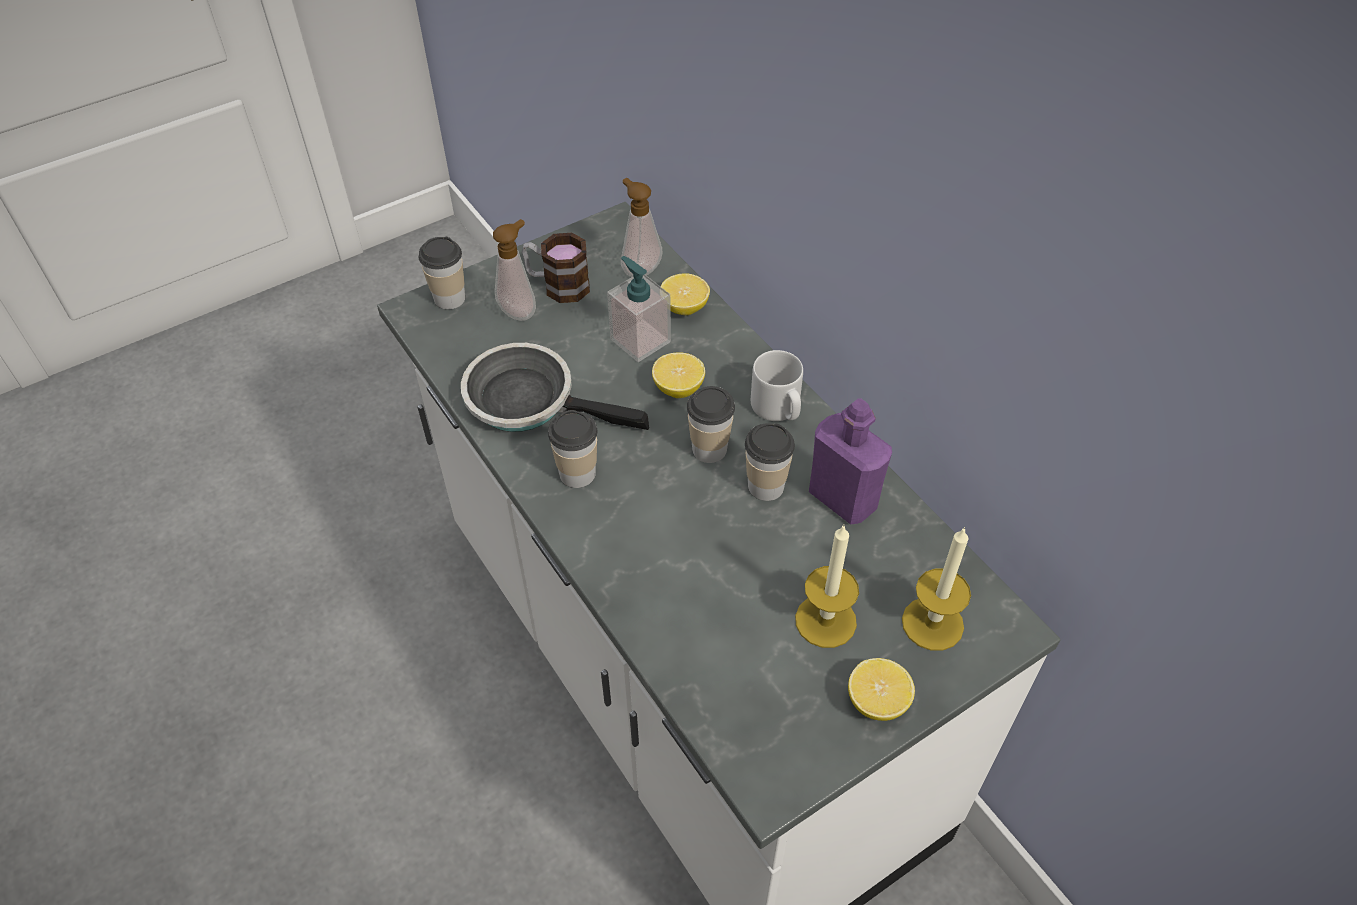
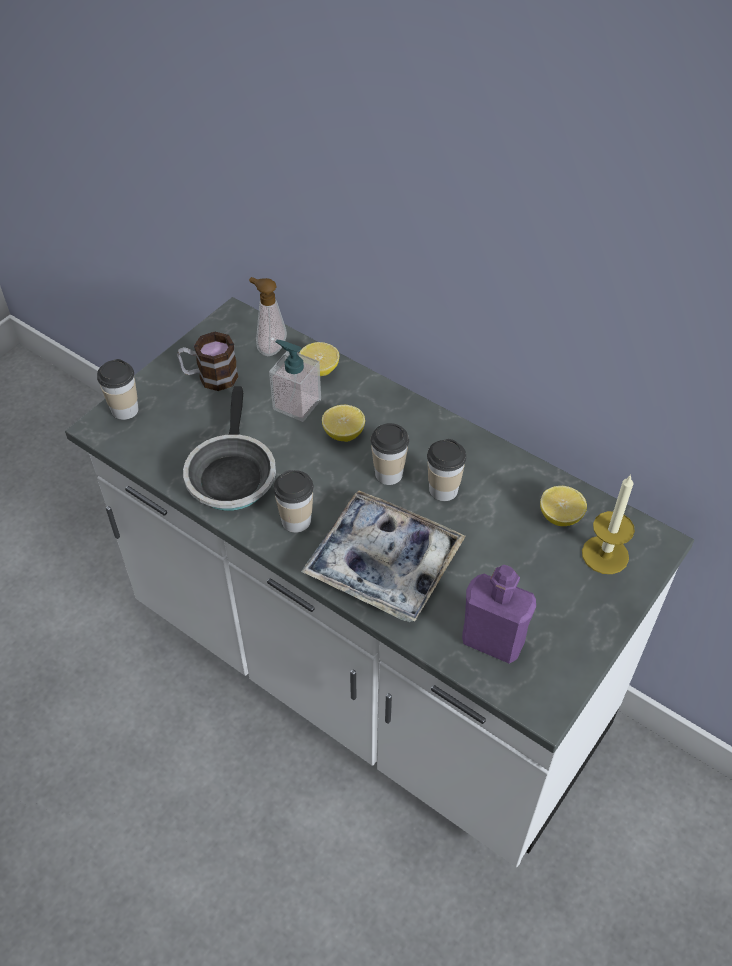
camera: 20 degrees left, 0 degrees up
frying pan [461,343,649,432] -> frying pan turned 90 degrees counterclockwise [183,386,276,511]
soap dispenser [493,219,536,321] -> none
grey mug [751,350,803,421] -> none
candle [795,525,859,648] -> none
purple bottle [809,399,892,525] -> purple bottle moved to [462,565,536,663]
lemon [848,658,915,721] -> lemon moved to [540,486,587,526]
none -> tray [301,490,466,623]

